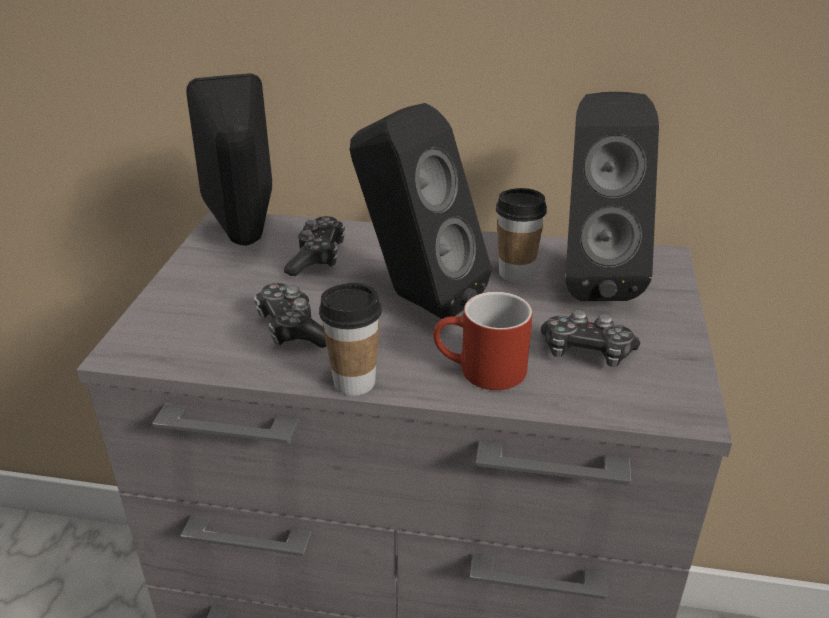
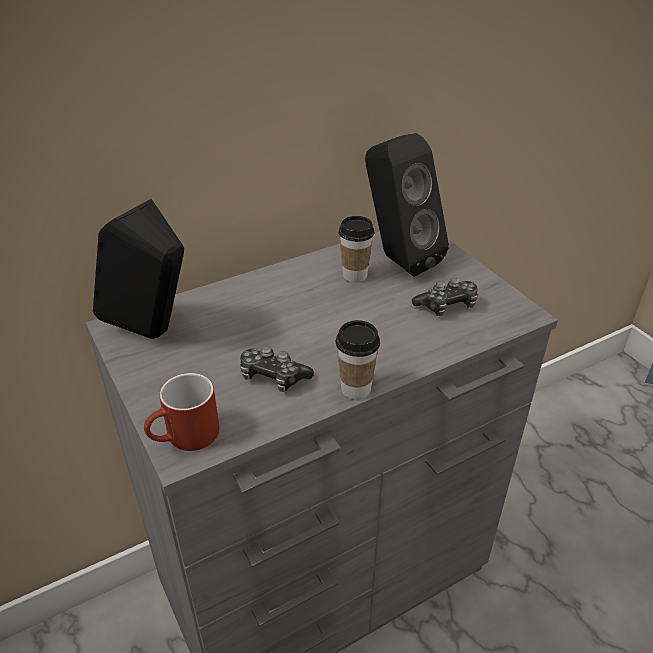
camera: 40 degrees left, 5 degrees up
game controller [284,216,345,276] -> none
black speaker [350,103,491,319] -> none
red mug [433,292,533,390] -> red mug moved to [144,373,220,451]

